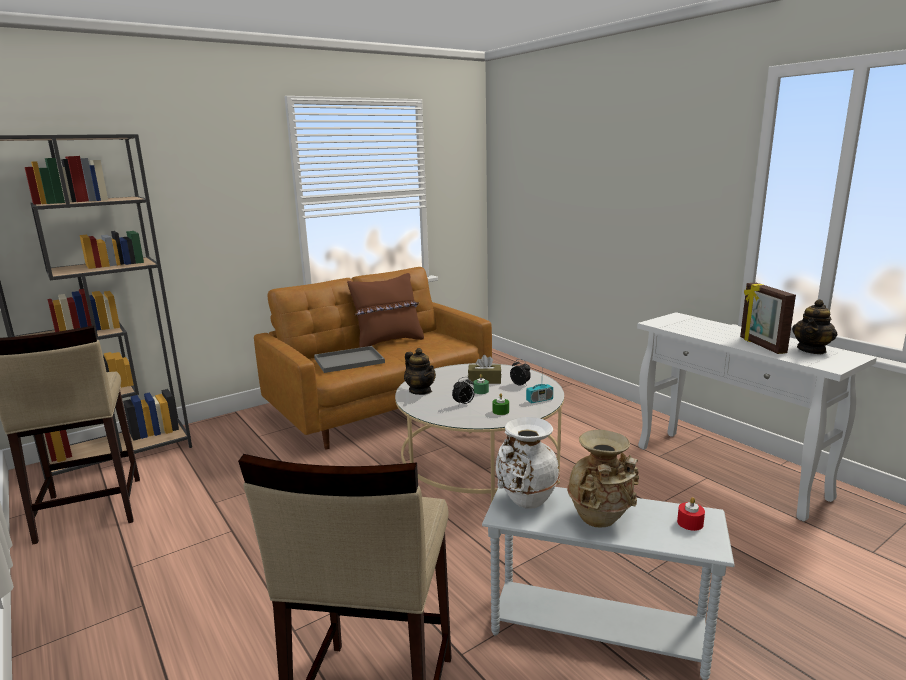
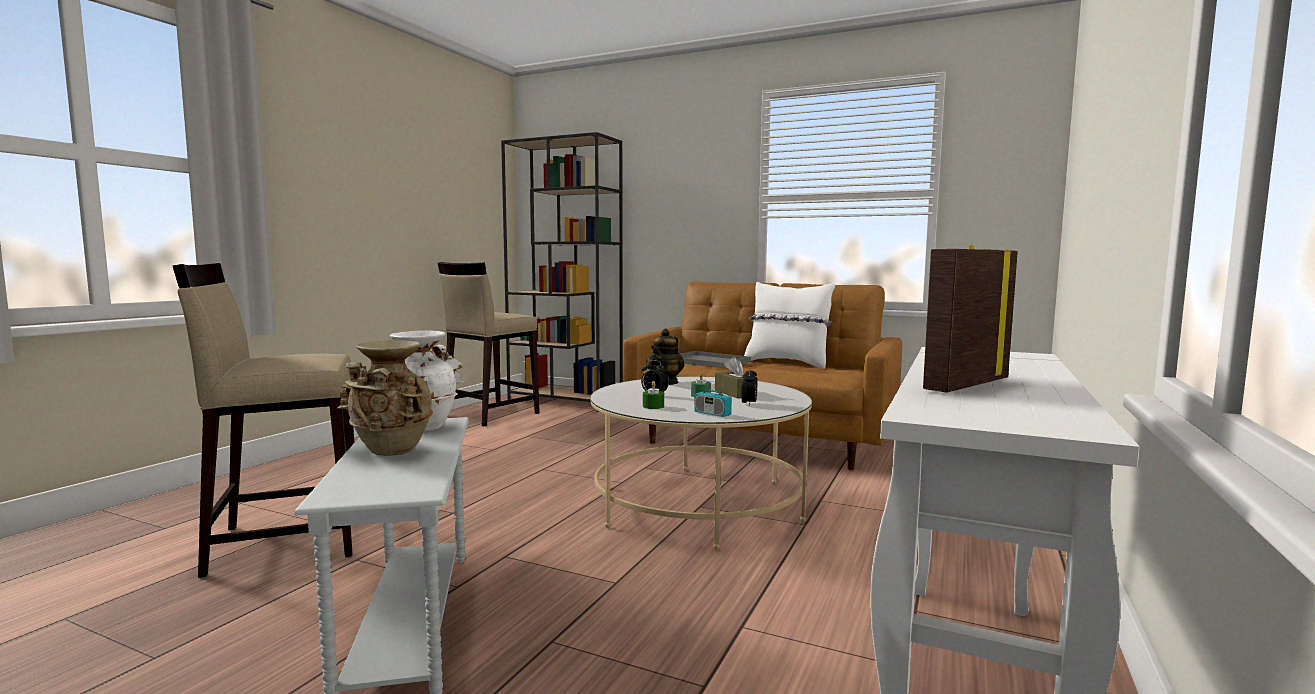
camera: 60 degrees right, 10 degrees down
brown pillow [347,273,424,348] -> white pillow [744,282,835,369]
red candle [677,497,705,531] -> none
teapot [792,299,837,354] -> none

